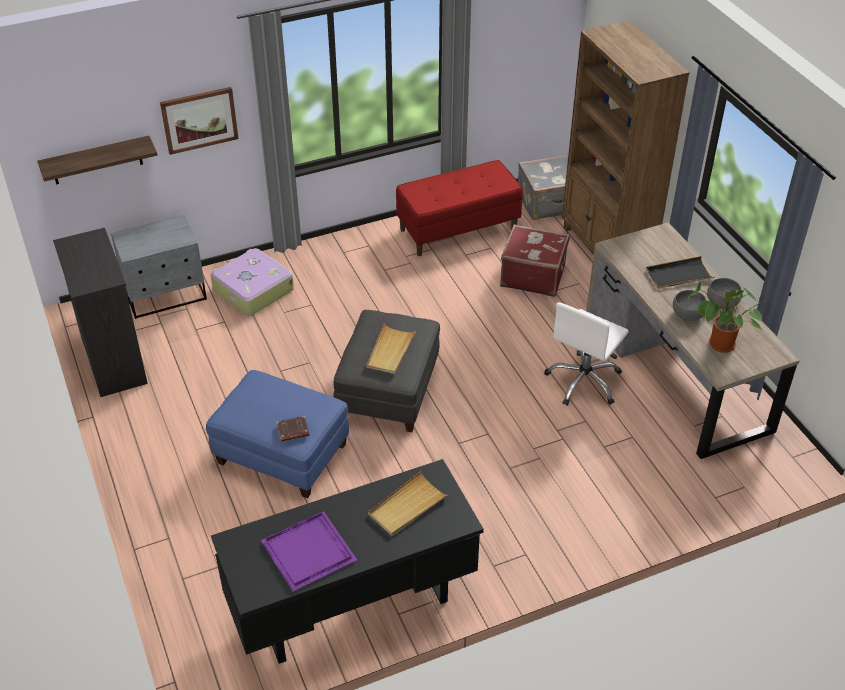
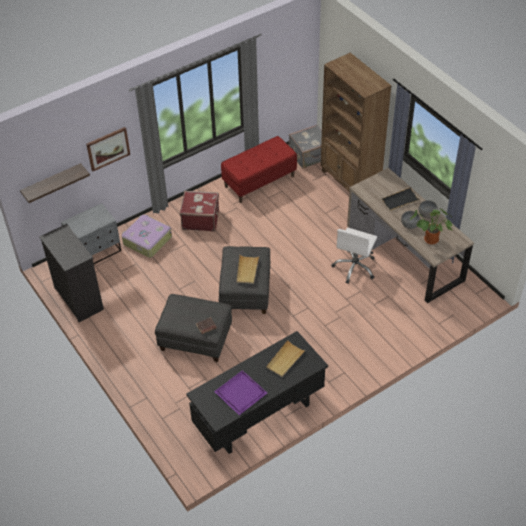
camera: 10 degrees left, 5 degrees up
blue ottoman [206,370,349,498] -> grey ottoman [155,294,232,362]
red suitcase [500,224,570,297] -> red suitcase moved to [180,191,219,232]

